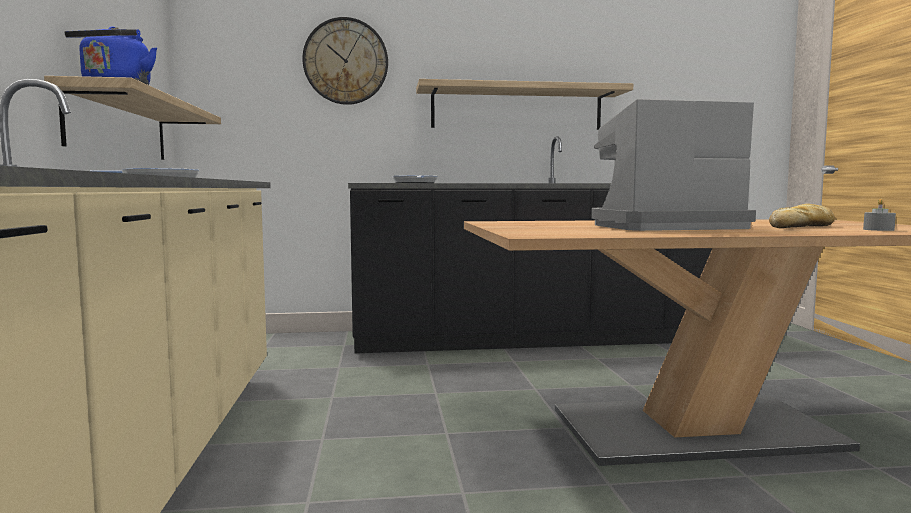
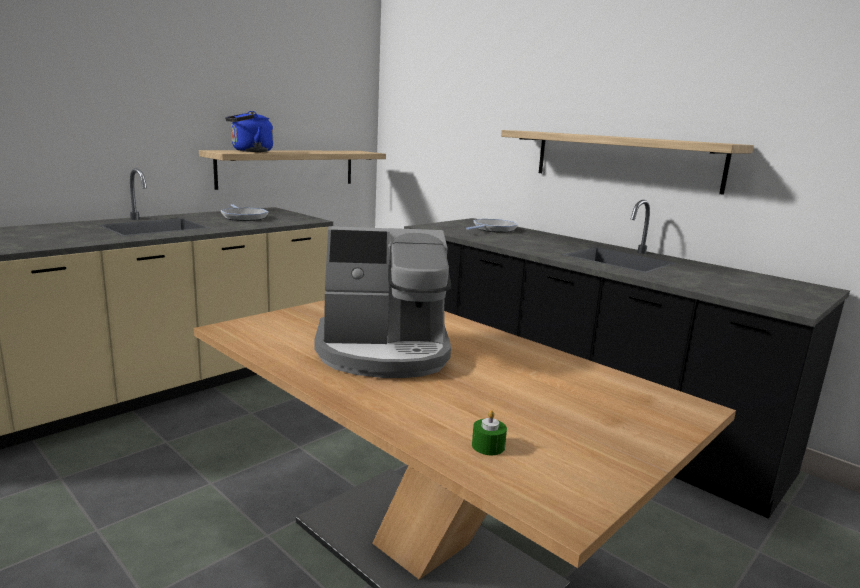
camera: 50 degrees right, 10 degrees up
wall clock [302,17,388,105] -> none
coffee machine [591,99,756,231] -> coffee machine turned 135 degrees clockwise [315,226,451,378]
bread [769,204,834,228] -> none
grey candle [863,199,896,231] -> green candle [472,410,507,455]

